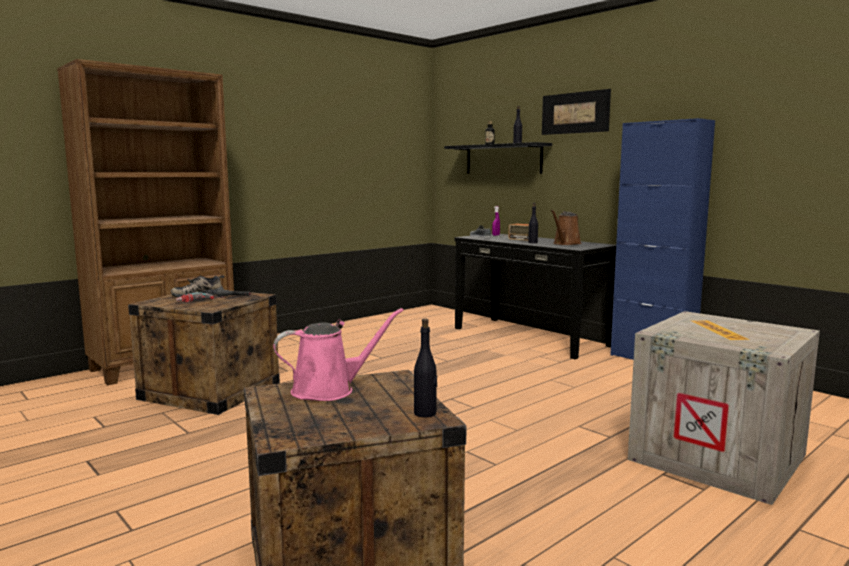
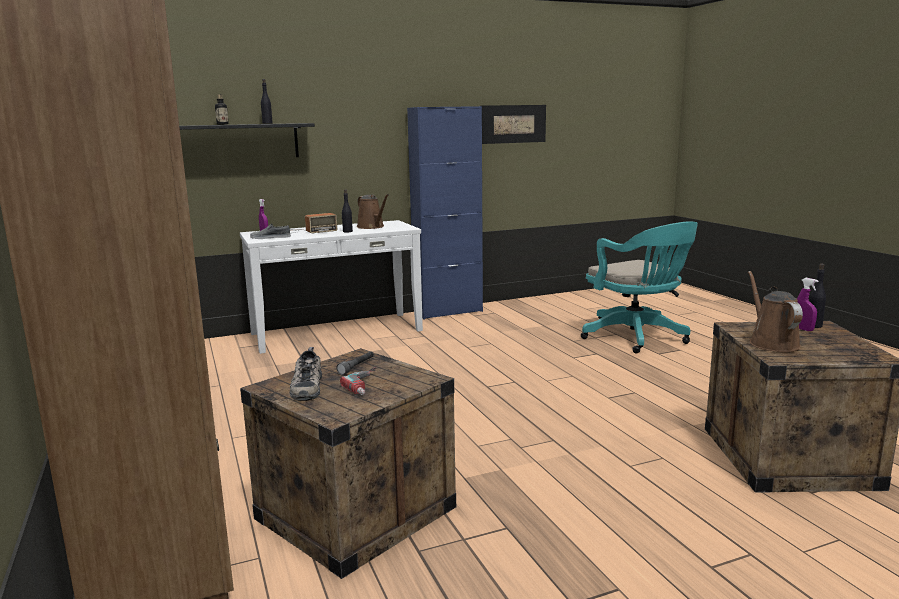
camera: 70 degrees left, 5 degrees up
pink watering can [273,308,404,401] -> brown watering can [748,271,803,352]
black console table [455,234,616,359] -> white console table [240,220,423,354]
picture [542,89,611,135] -> picture moved to [482,105,546,144]
crate [628,311,820,505] -> turquoise office chair [581,221,698,353]
none -> purple spray bottle [797,278,818,331]

